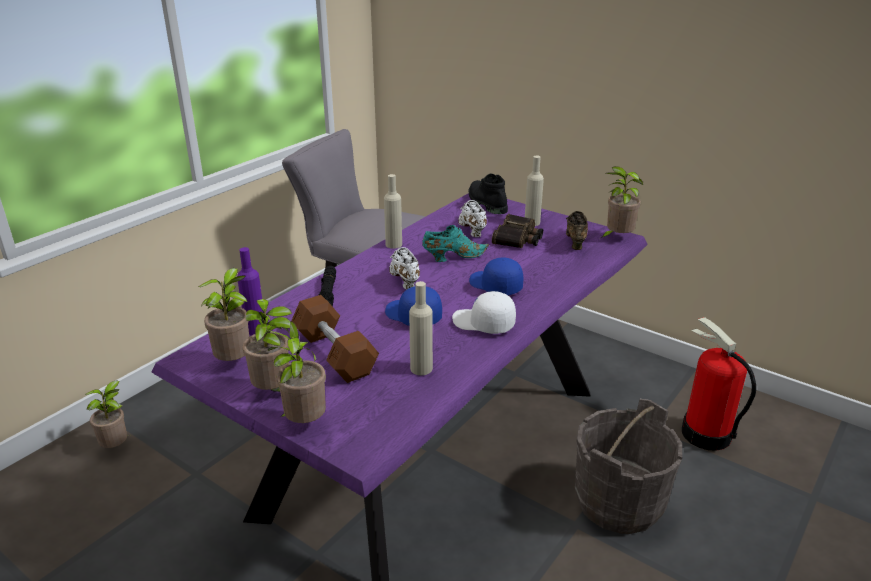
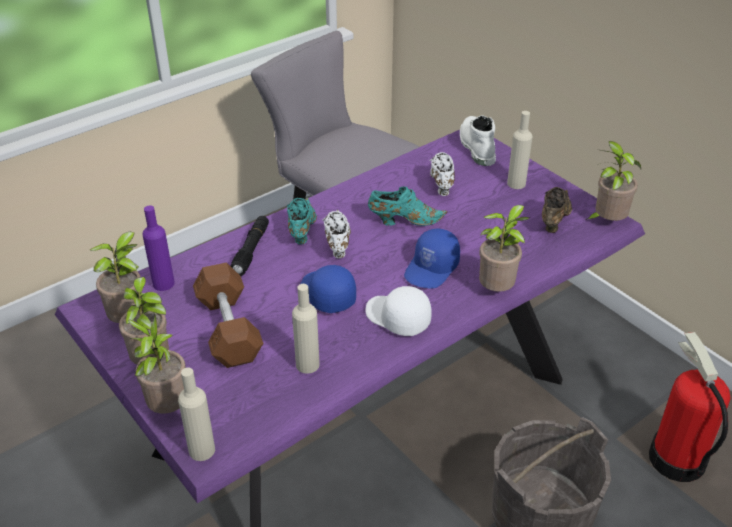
camera: 15 degrees right, 10 degrees up
potted plant [85,381,130,448] -> potted plant moved to [479,205,529,292]
beige bottle [384,174,402,249] -> beige bottle moved to [178,367,215,461]
black boot [469,174,508,214] -> white boot [460,115,496,166]
blue cap [469,257,523,295] -> blue cap turned 120 degrees counterclockwise [404,229,460,289]
binoculars [492,214,543,248] -> none
none -> turquoise shoe [287,197,317,244]

